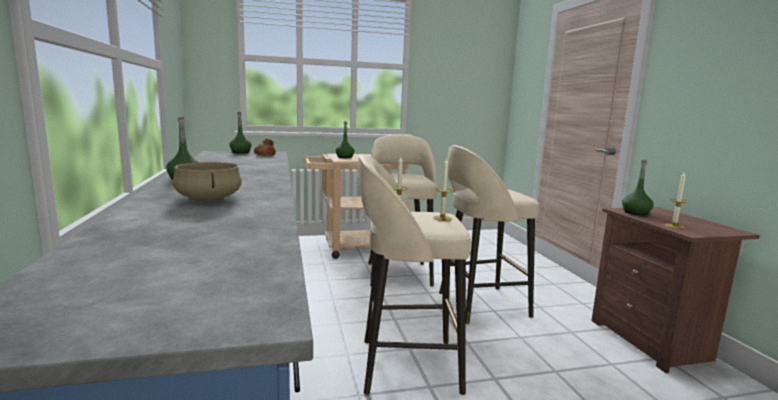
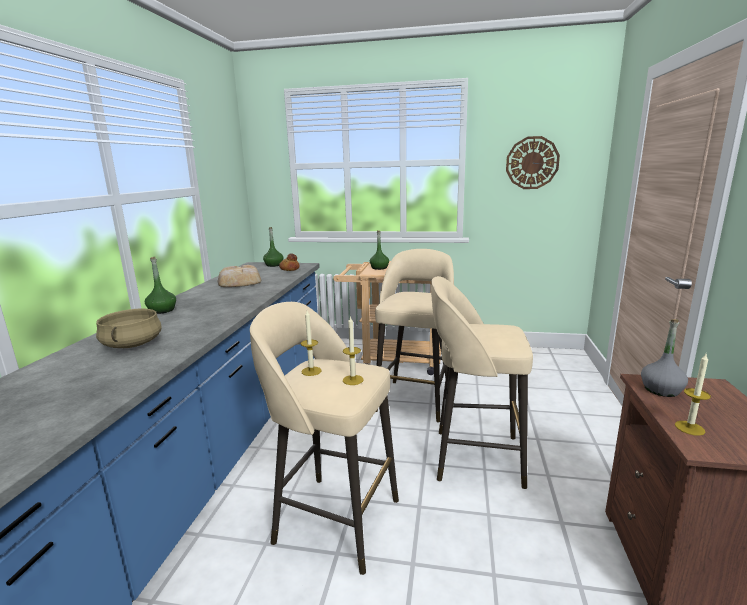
camera: 25 degrees right, 5 degrees up
green bottle [622,160,654,215] -> grey bottle [641,319,688,397]
none -> bread [218,265,261,287]
none -> wall clock [506,136,560,189]

